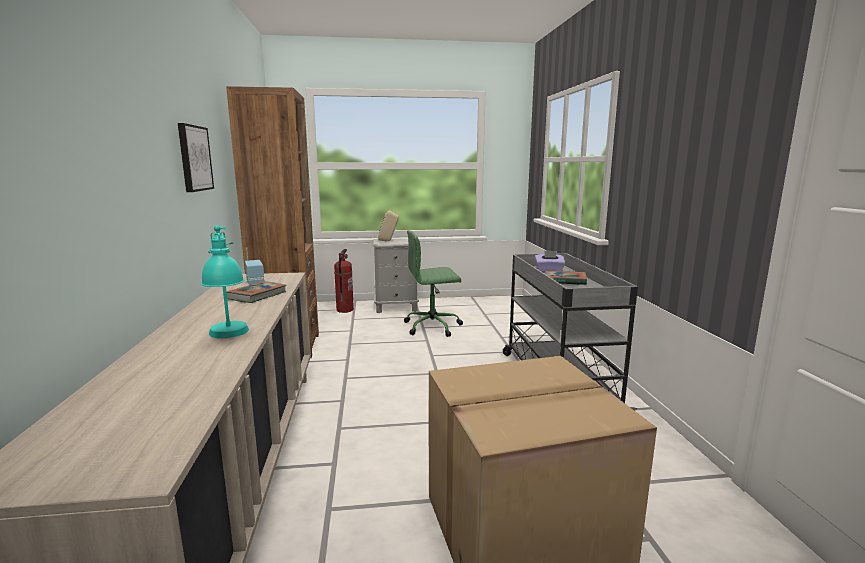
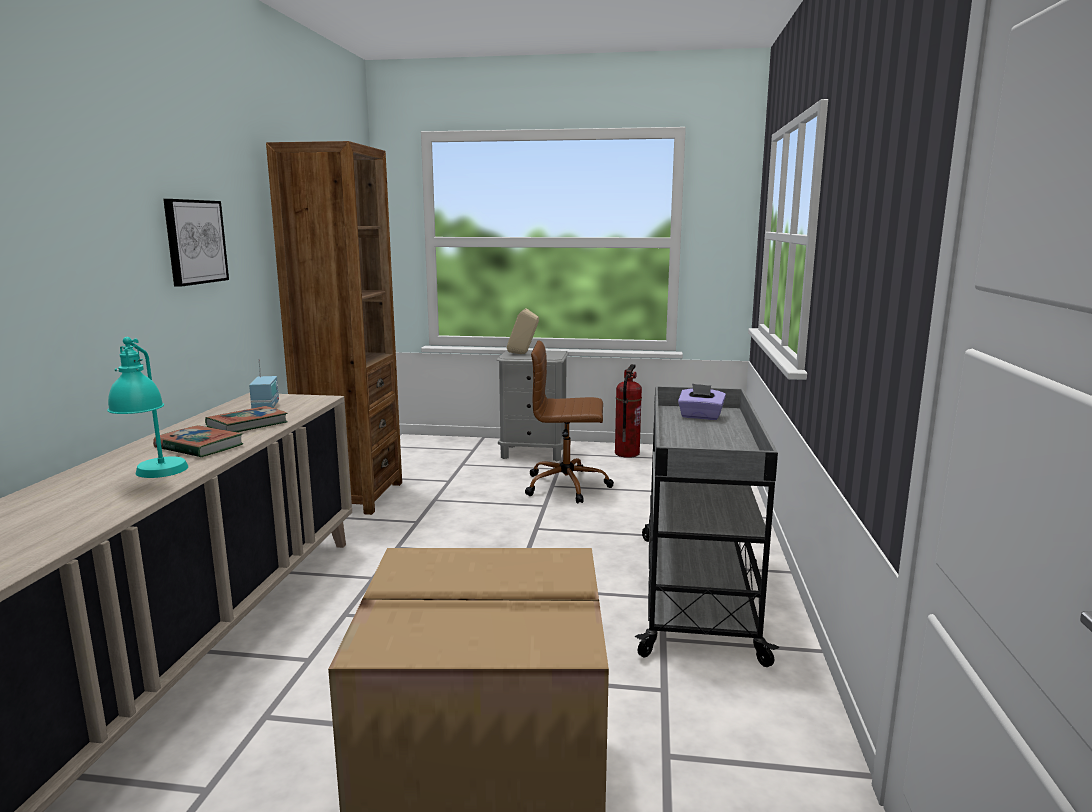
camera: 15 degrees right, 0 degrees up
fire extinguisher [334,249,354,313] -> fire extinguisher moved to [615,364,642,458]
green office chair [404,231,463,337] -> brown office chair [525,340,614,504]
book [545,271,587,285] -> book moved to [153,425,243,458]

